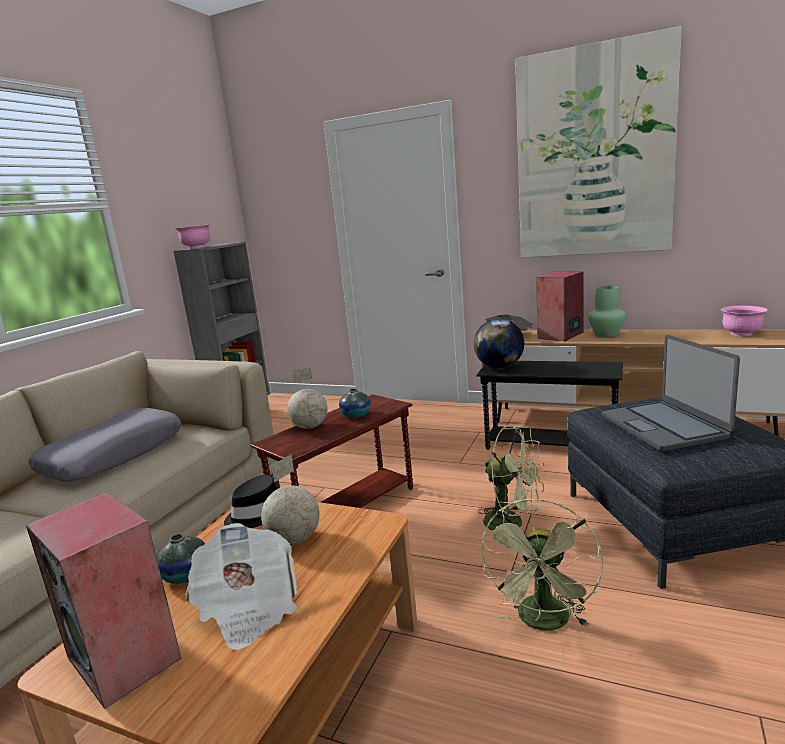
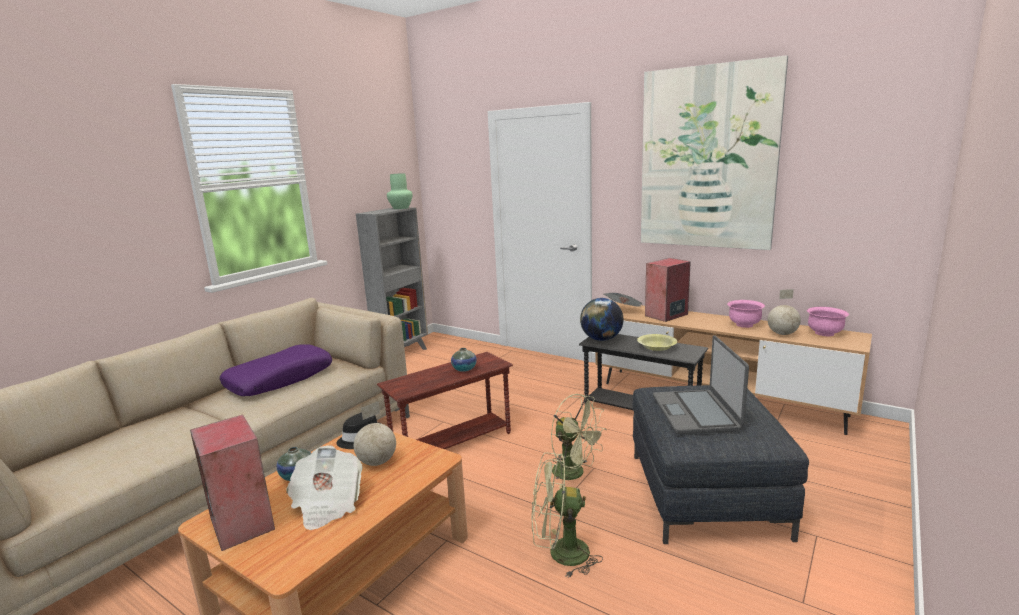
camera: 10 degrees right, 0 degrees up
grey pillow [29,408,182,482] -> purple pillow [220,344,332,396]
pink bowl [175,224,210,249] -> pink bowl moved to [727,300,765,328]
globe [287,367,327,429] -> globe moved to [768,289,801,335]
green fan [481,498,603,631] -> green fan turned 60 degrees clockwise [532,452,603,578]
green vase [588,286,626,337] -> green vase moved to [387,173,413,209]
none -> yellow bowl [637,334,677,351]

